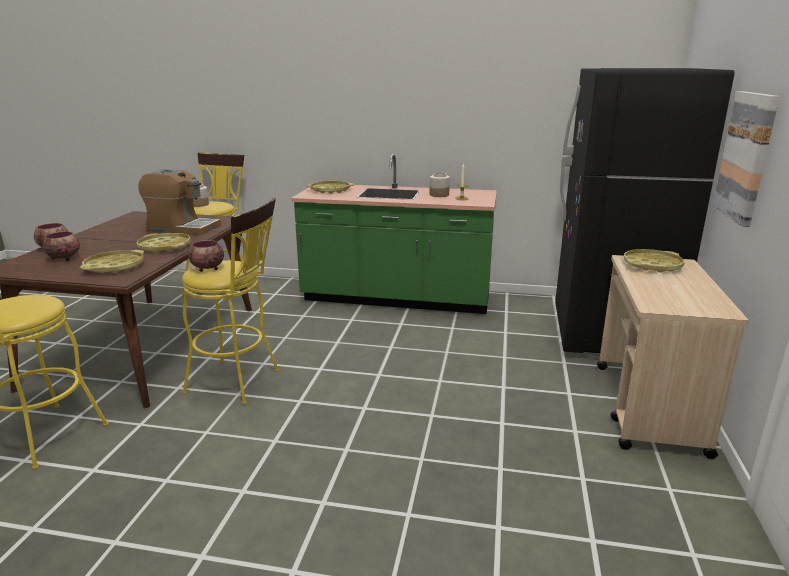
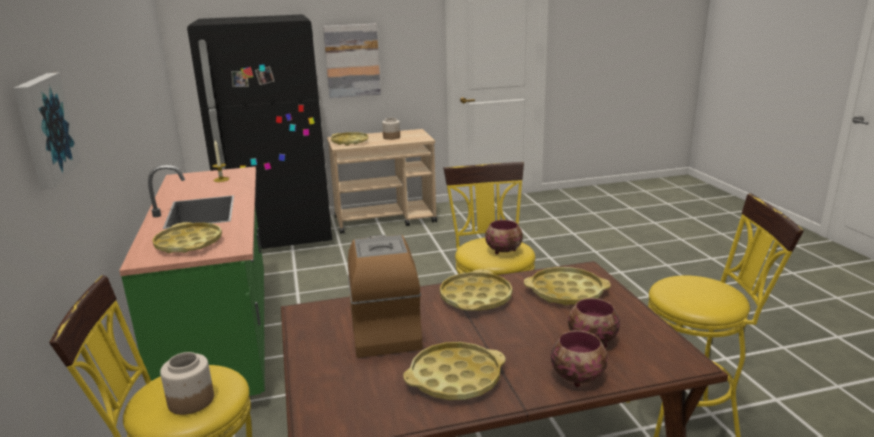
camera: 115 degrees left, 0 degrees up
jar [430,172,450,197] -> jar moved to [382,118,400,140]
none -> picture [13,73,81,190]
none -> yellow tray [403,342,505,400]

